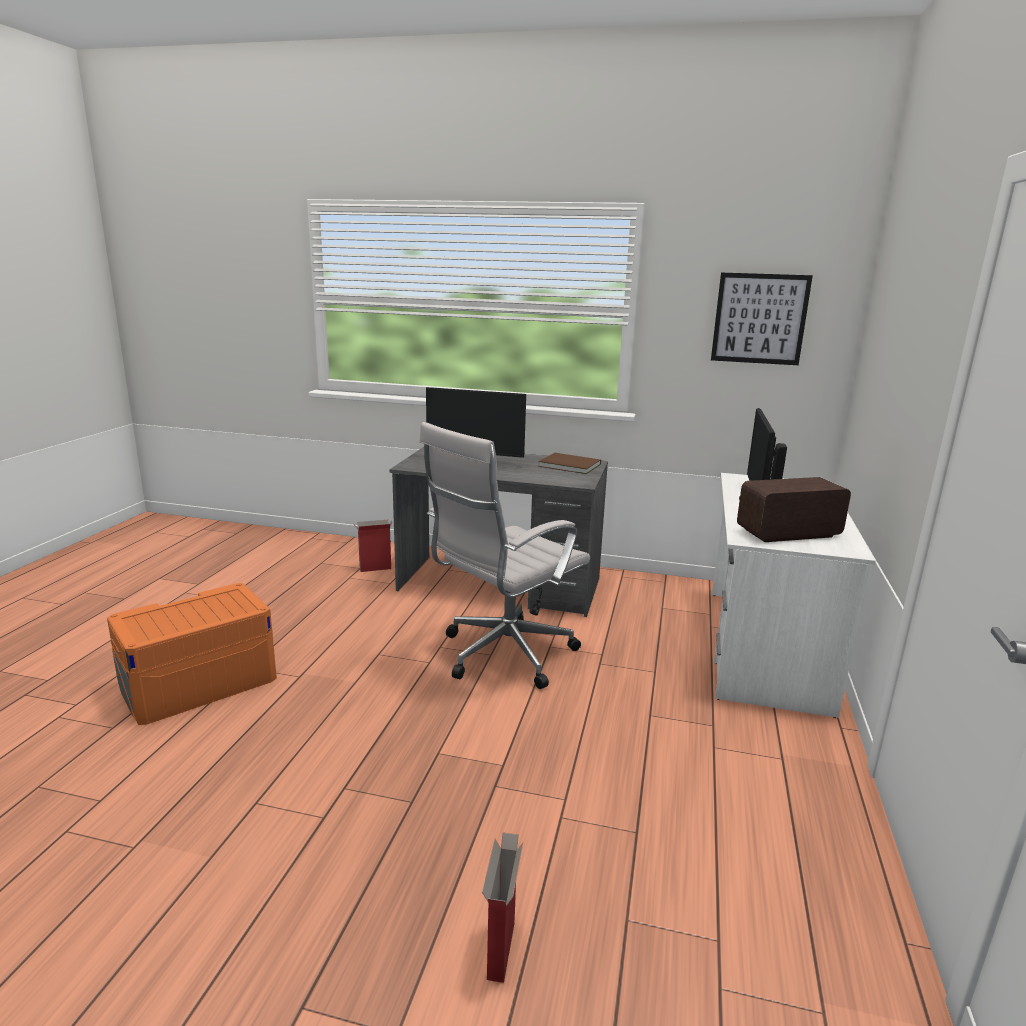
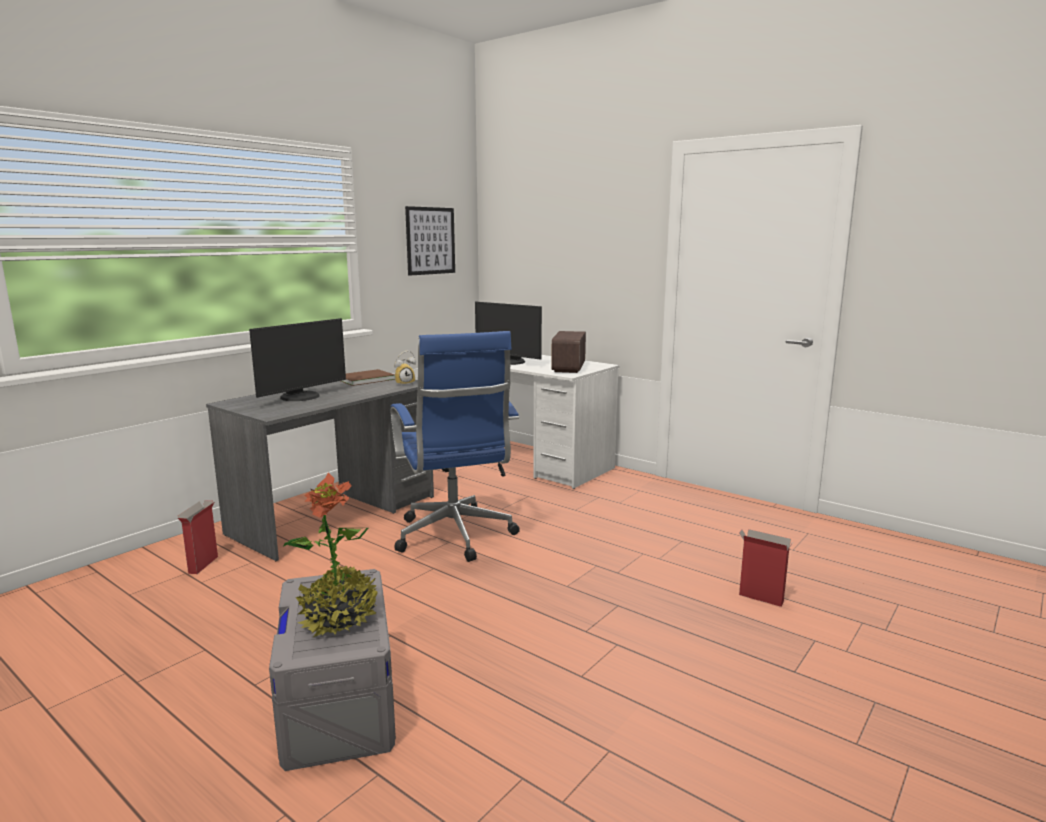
camera: 65 degrees left, 5 degrees down
orange storage box [107,583,277,725] -> grey storage box [269,569,396,771]
white office chair [419,422,590,689] -> blue office chair [391,331,520,562]
none -> potted plant [284,473,377,637]
none -> alarm clock [394,351,416,386]

